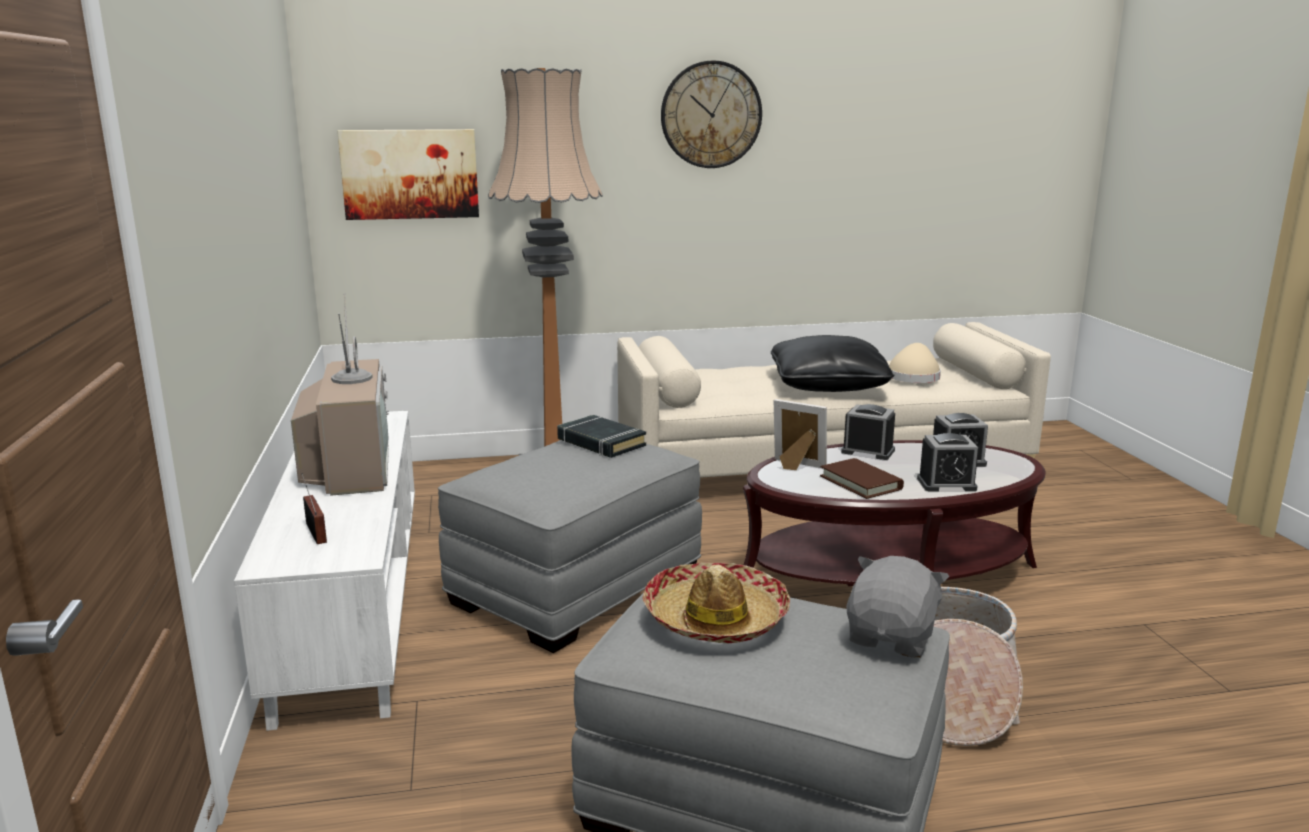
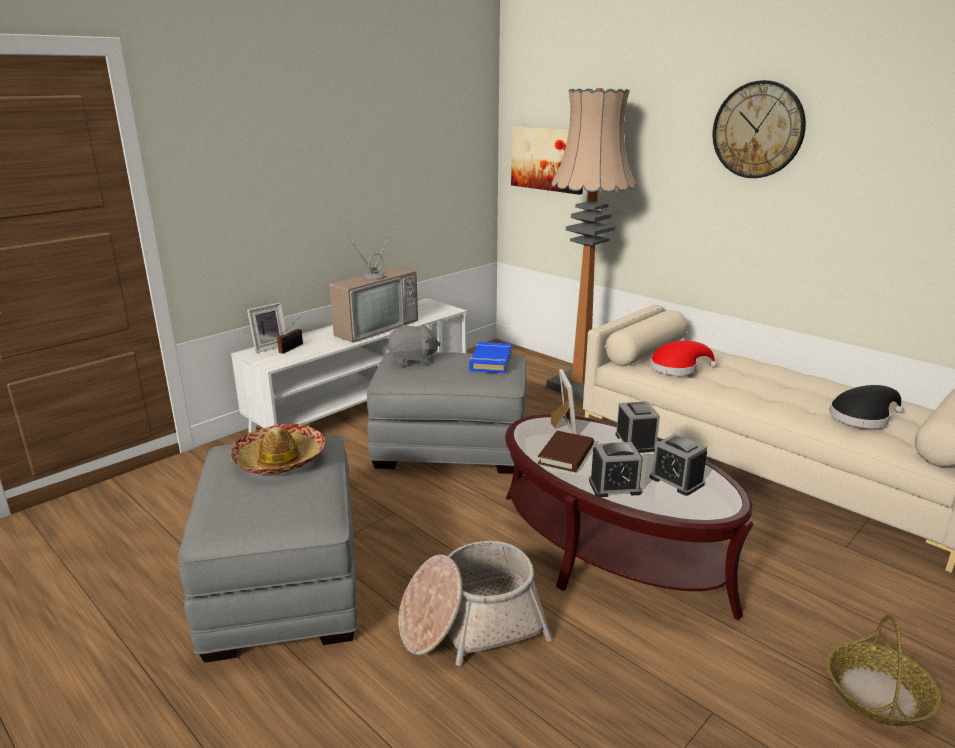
camera: 55 degrees right, 5 degrees up
black book [557,415,646,458] -> blue book [469,342,512,373]
black pillow [771,335,895,392] -> none
grey plush toy [846,556,949,658] -> grey plush toy moved to [387,325,441,367]
beige hat [889,343,941,383] -> black hat [829,385,904,428]
alarm clock [917,433,979,491] -> alarm clock turned 60 degrees counterclockwise [589,442,643,497]
none -> picture frame [247,302,287,353]
none -> red hat [650,340,718,375]
none -> basket [826,615,941,726]

